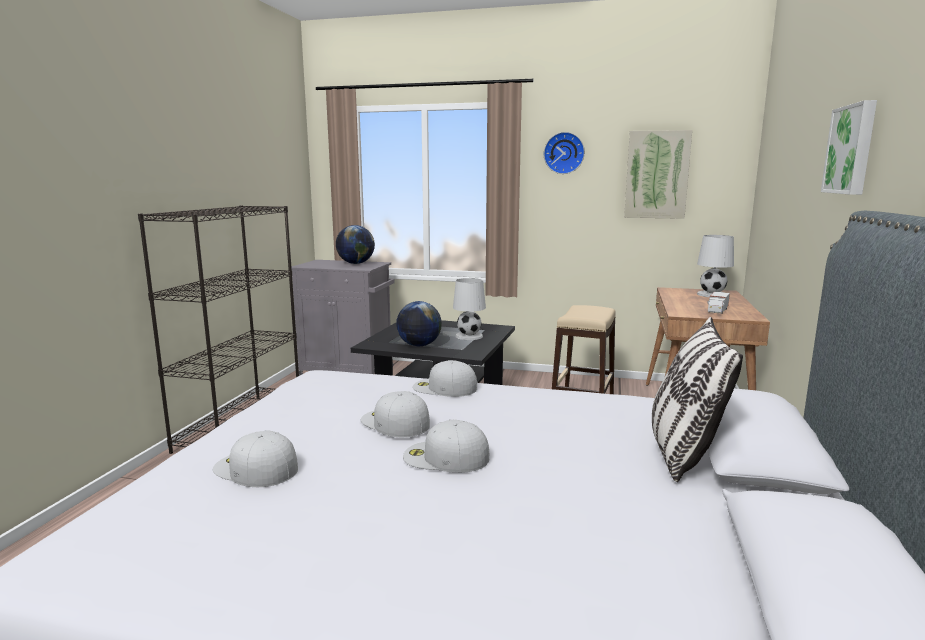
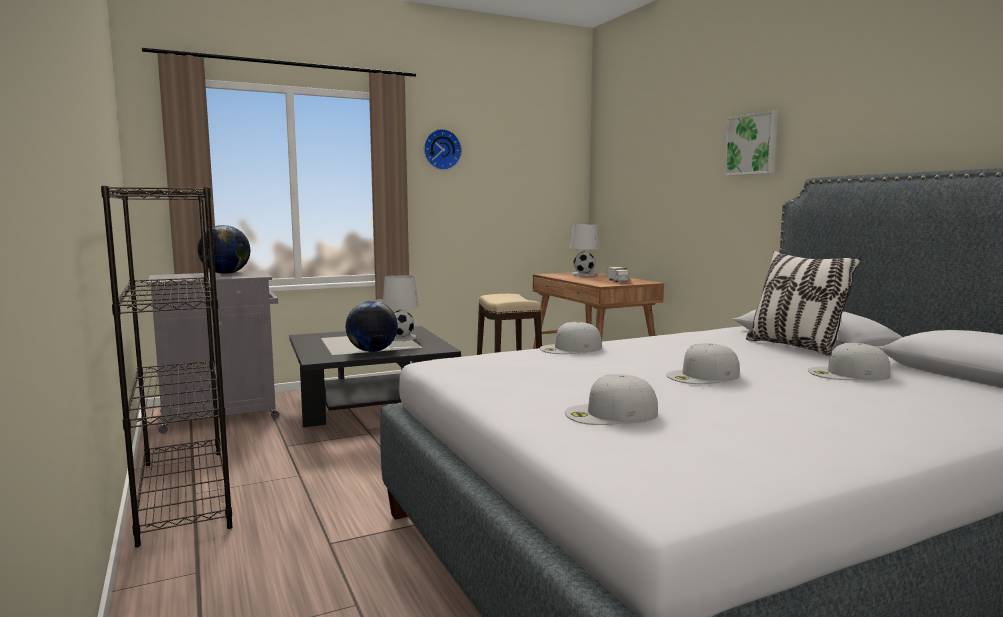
camera: 40 degrees left, 5 degrees down
white cap [361,391,430,437] -> white cap moved to [808,343,891,381]
picture [624,130,692,219] -> none

